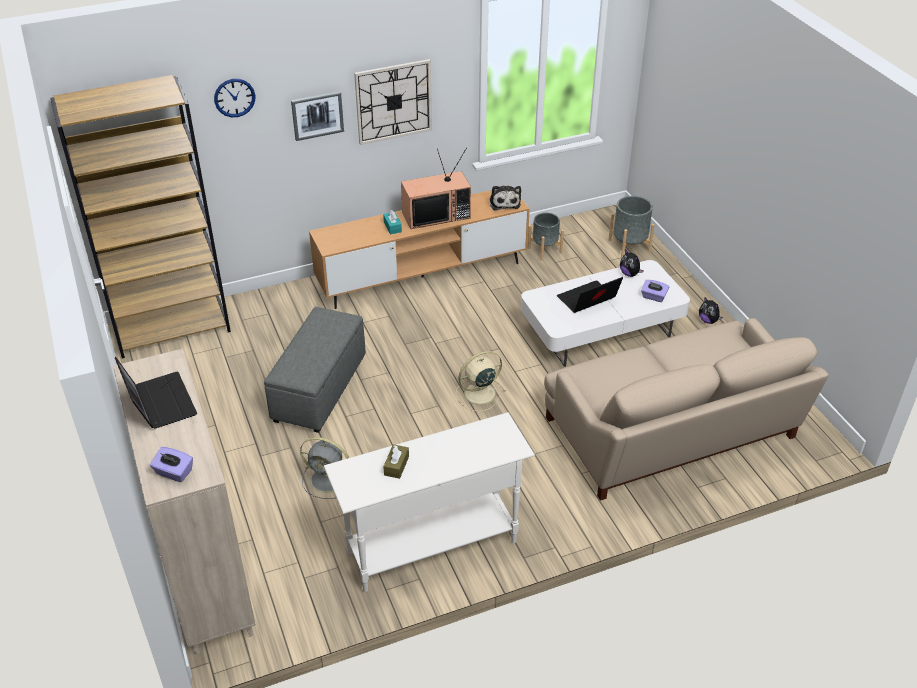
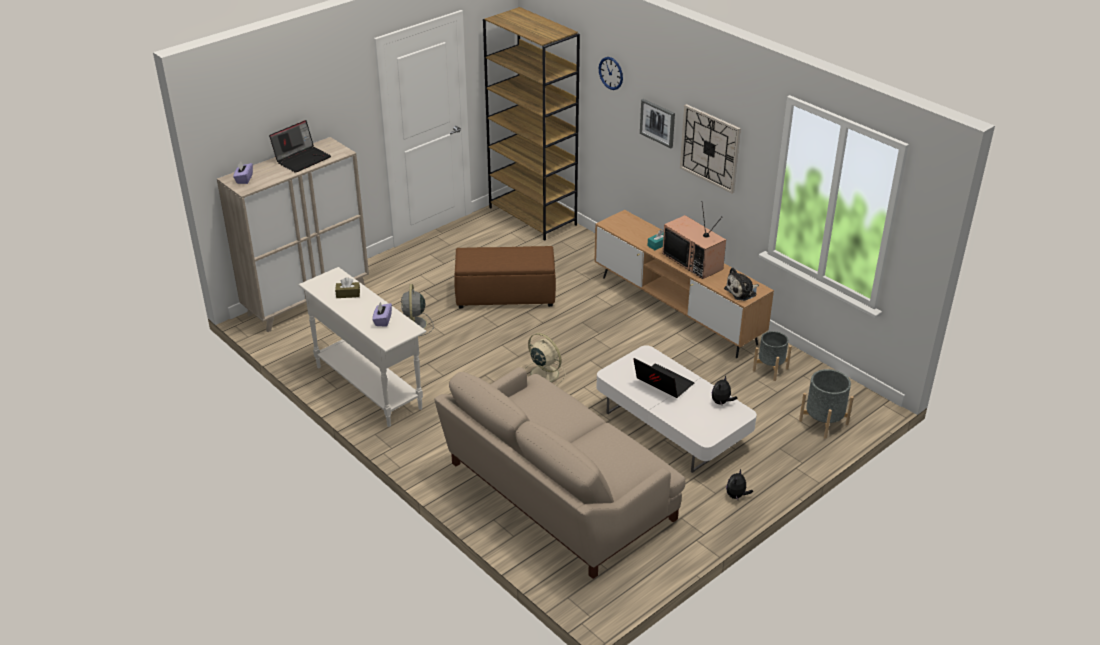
camera: 70 degrees right, 5 degrees down
grey ottoman [264,307,366,433] -> brown ottoman [454,246,556,308]
purple tissue box [641,280,669,302] -> purple tissue box moved to [372,302,392,327]

